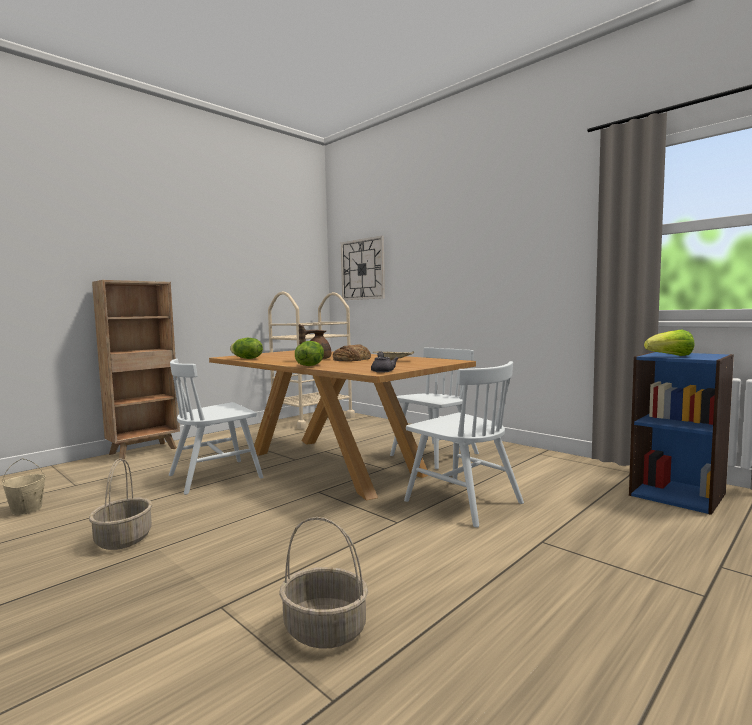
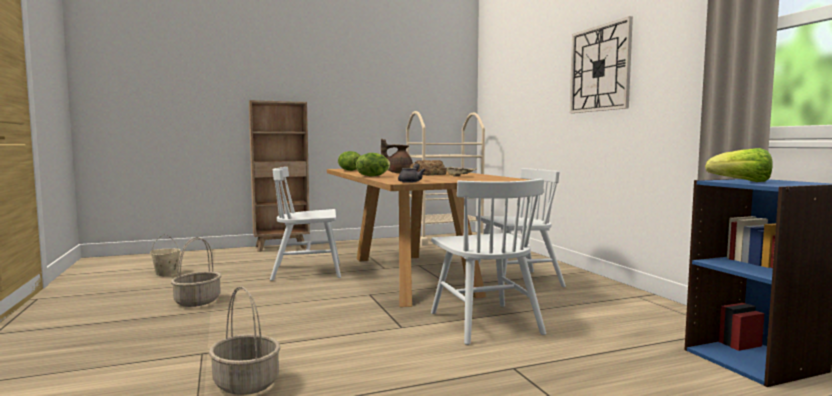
camera: 25 degrees right, 0 degrees up
wall clock [341,236,385,300] -> wall clock moved to [570,16,633,113]

